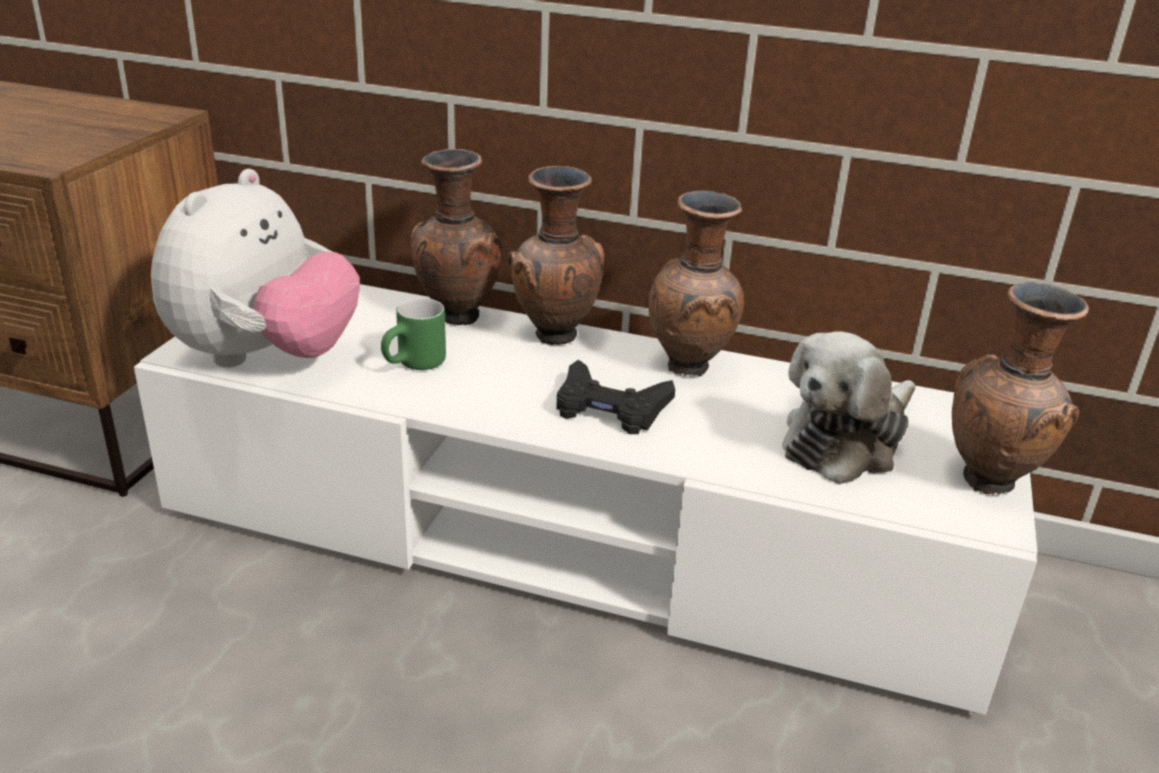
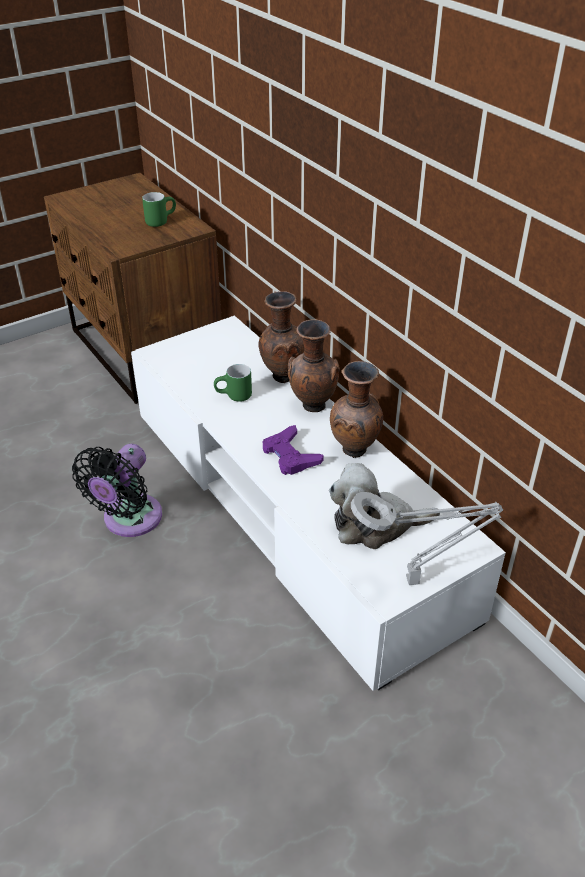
camera: 40 degrees right, 10 degrees up
plush toy [151,169,360,368] -> none
black game controller [556,360,675,434] -> purple game controller [263,425,324,475]
brown vase [952,282,1089,495] -> grey table lamp [351,492,503,585]
none -> black fan [72,444,162,537]
none -> green mug [142,192,176,227]

